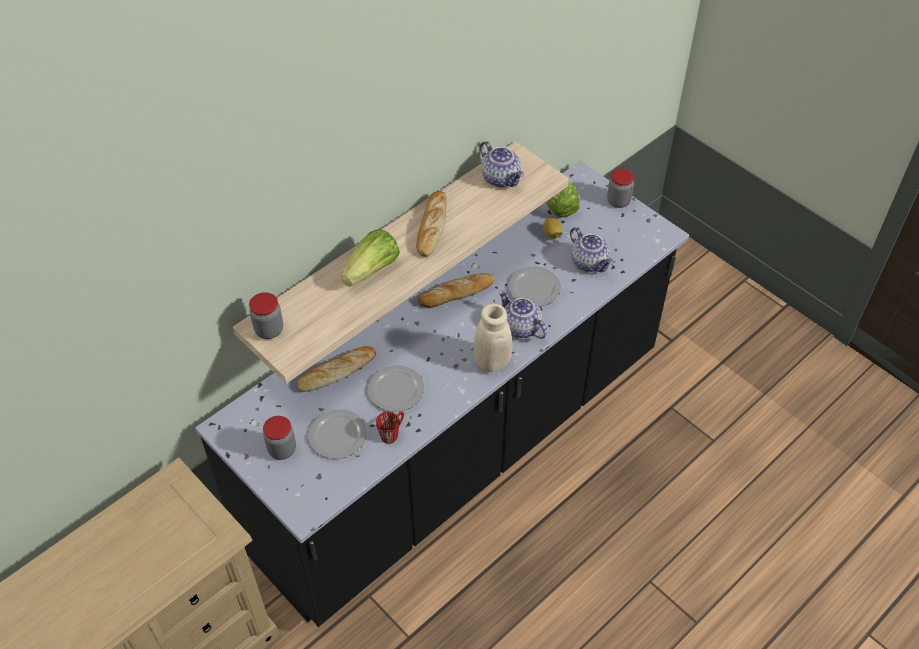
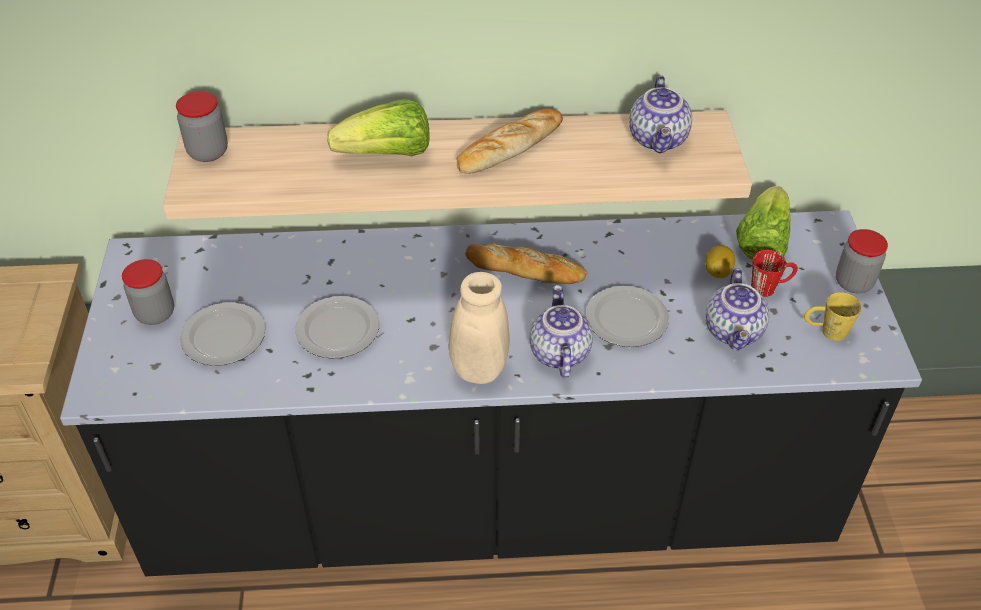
camera: 40 degrees right, 5 degrees down
bread [297,346,376,392] -> none
red mug [376,411,404,444] -> red mug moved to [751,250,798,297]
none -> yellow mug [804,292,862,341]

